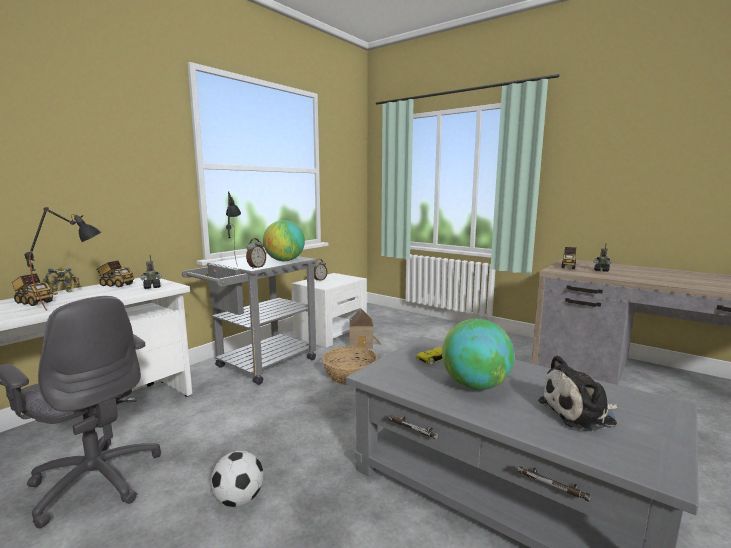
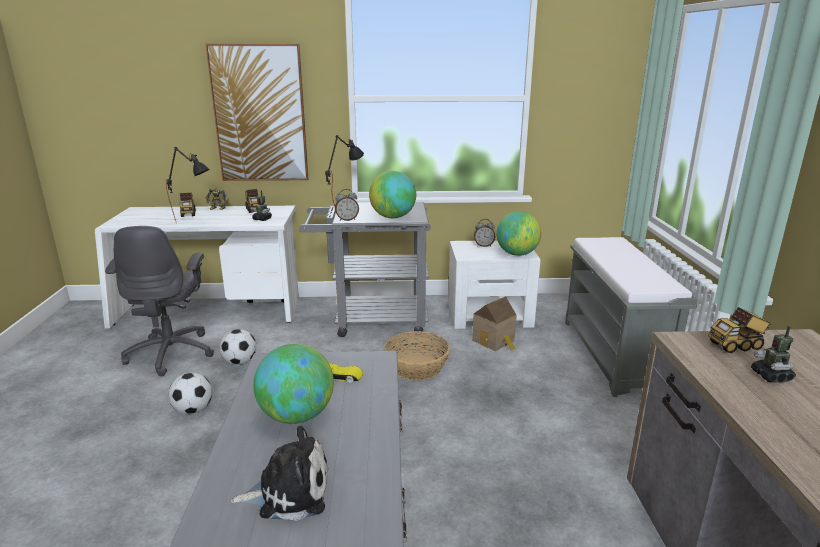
camera: 50 degrees right, 10 degrees up
plush toy [538,355,618,431] -> plush toy turned 135 degrees clockwise [231,426,328,521]
none -> picture [206,44,308,181]
none -> football [220,329,256,365]
none -> globe [496,211,541,256]
none -> grey bench [565,237,698,397]

